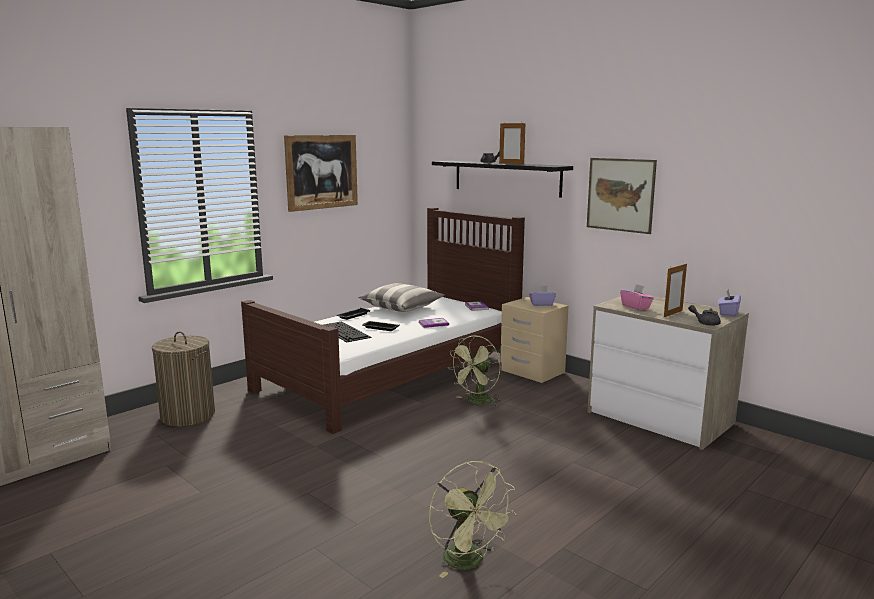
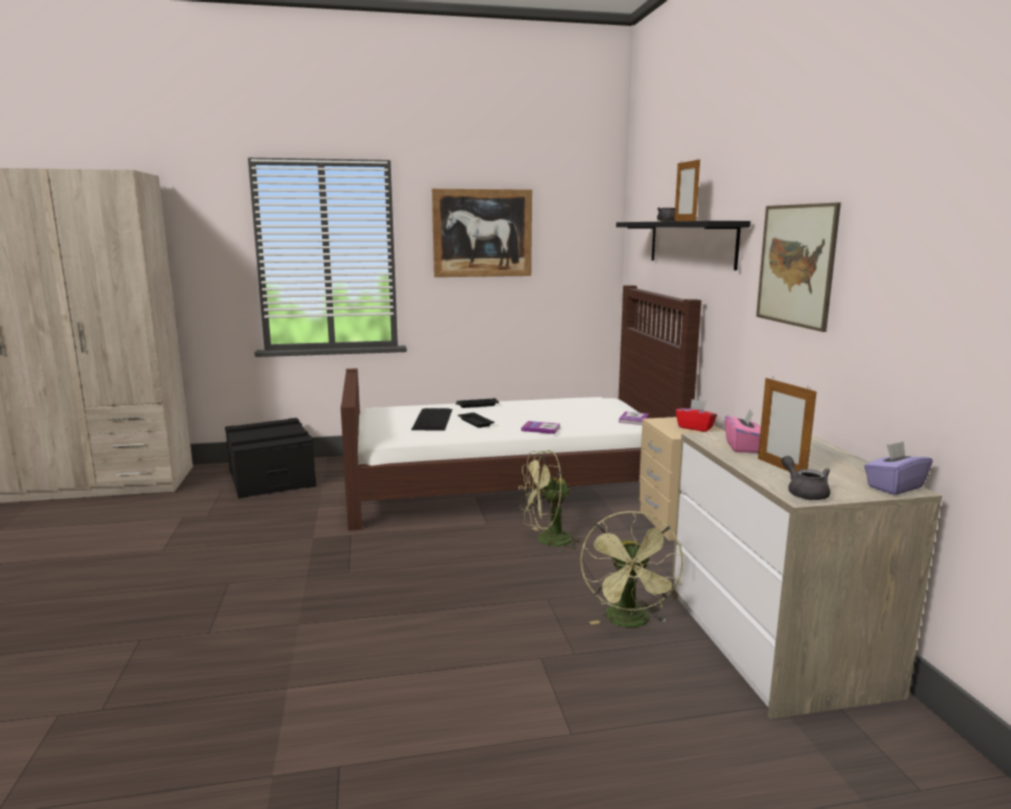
camera: 35 degrees right, 0 degrees up
laundry basket [152,331,215,427] -> black storage box [225,418,316,499]
pillow [358,283,445,312] -> none
green fan [429,461,516,578] -> green fan moved to [580,511,683,628]
purple tissue box [529,285,556,306] -> red tissue box [676,399,717,432]
picture frame [664,264,687,318] -> picture frame turned 75 degrees clockwise [758,377,817,472]

